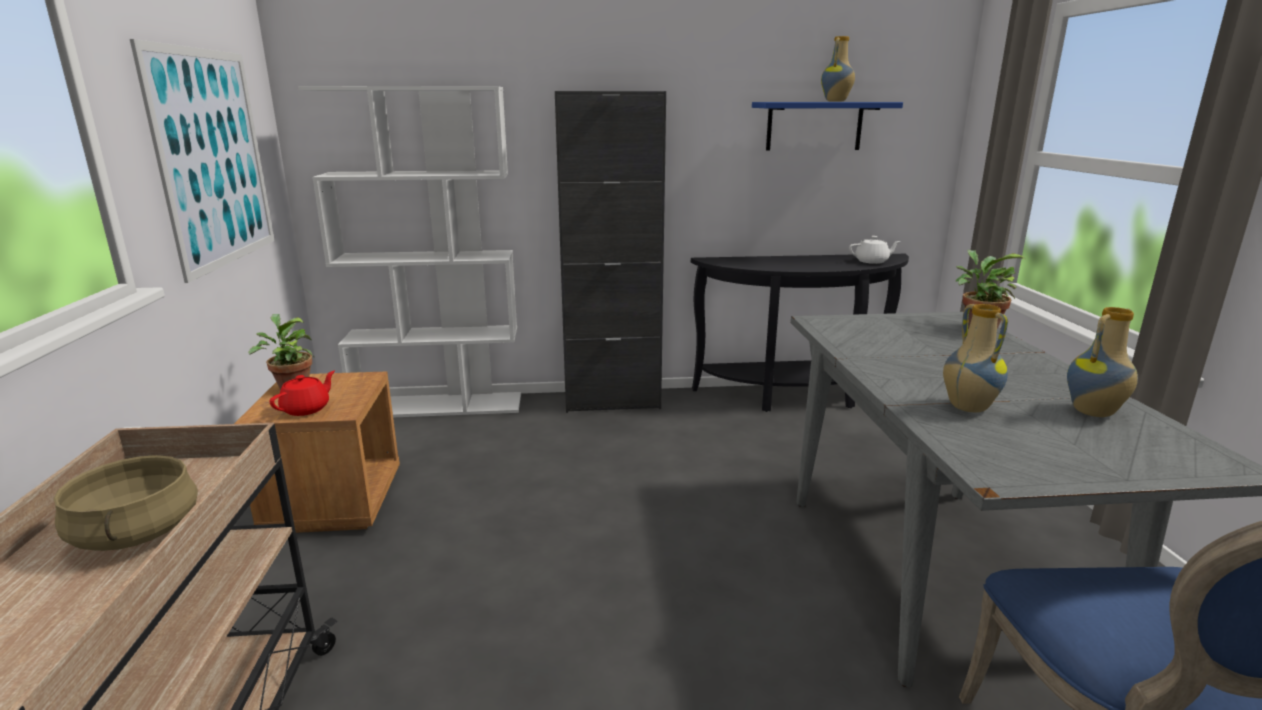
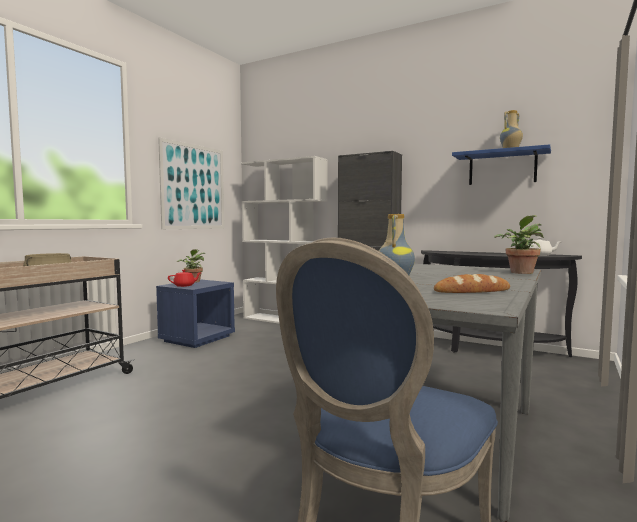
camera: 35 degrees right, 15 degrees down
brown nightstand [234,372,400,533] -> blue nightstand [156,279,235,348]
vase [1067,307,1138,417] -> bread [434,274,510,293]

